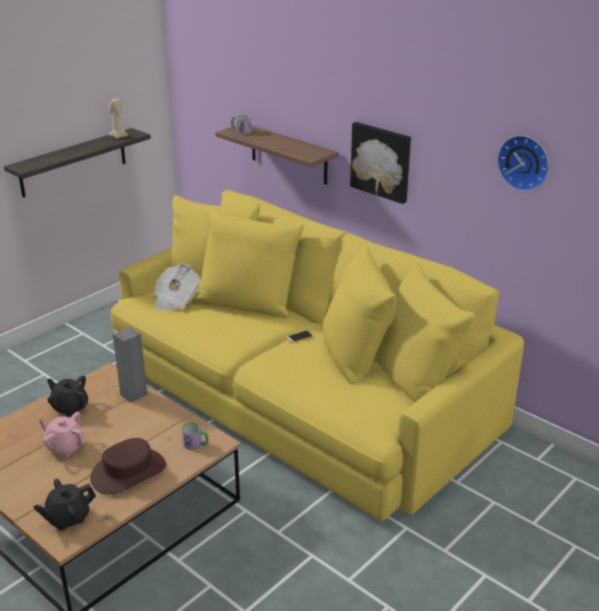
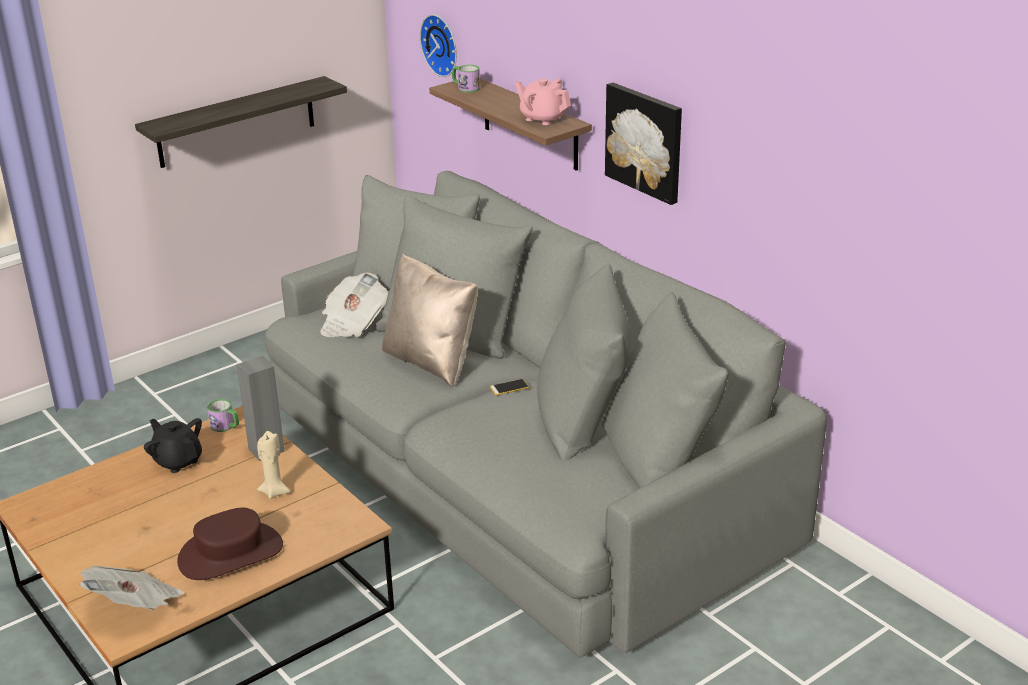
camera: 10 degrees right, 0 degrees up
black teapot [33,479,96,531] -> newspaper [79,566,184,610]
pink teapot [39,412,86,457] -> pink teapot moved to [515,78,571,125]
beige candle [109,98,128,139] -> beige candle moved to [257,431,291,499]
yellow sofa [111,190,524,521] -> grey sofa [265,171,827,658]
mug [182,423,209,450] -> mug moved to [207,399,239,432]
wall clock [497,135,549,192] -> wall clock moved to [420,14,457,77]
none -> beige pillow [382,253,478,388]

